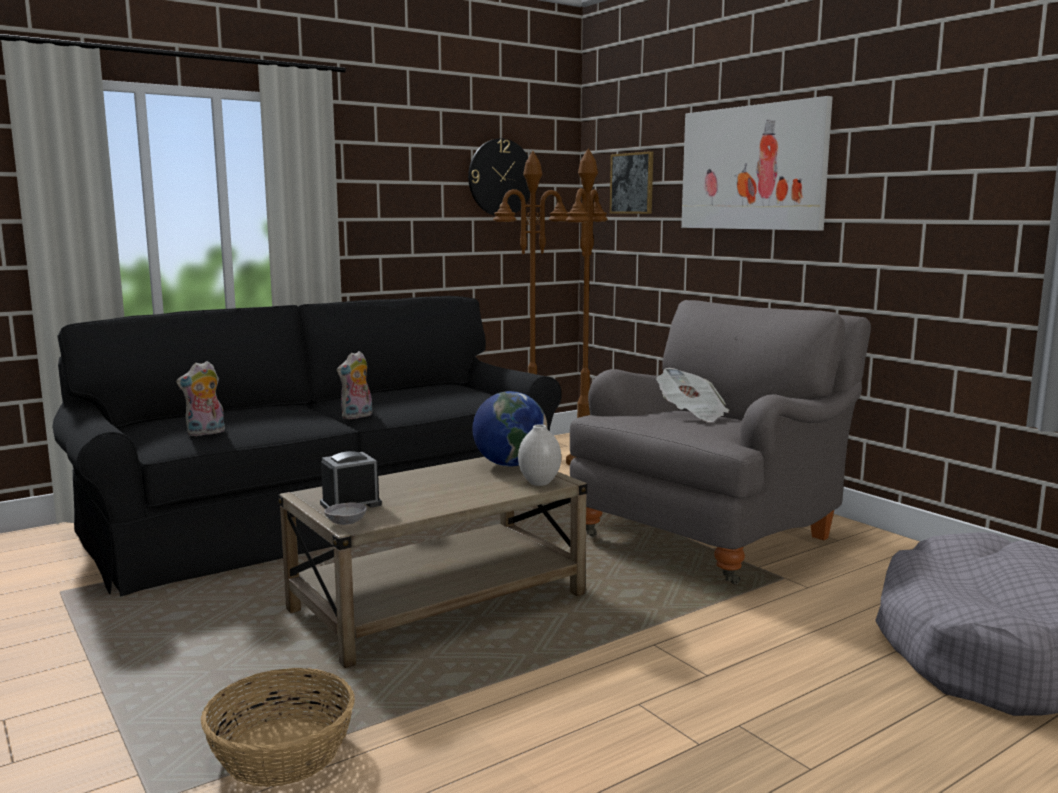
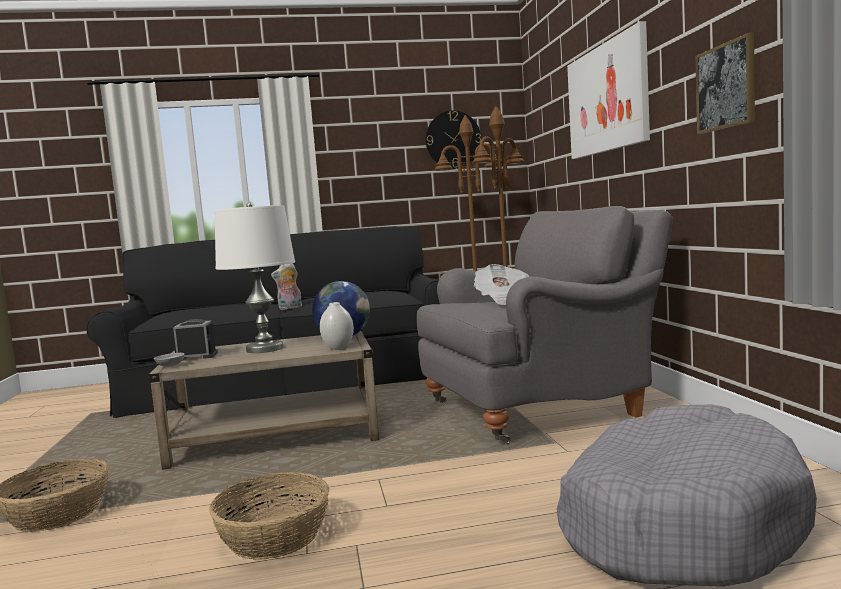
camera: 25 degrees right, 5 degrees down
plush toy [176,361,225,436] -> none
picture [610,151,653,214] -> picture moved to [695,32,755,134]
none -> basket [208,472,330,560]
none -> white table lamp [214,203,295,353]

